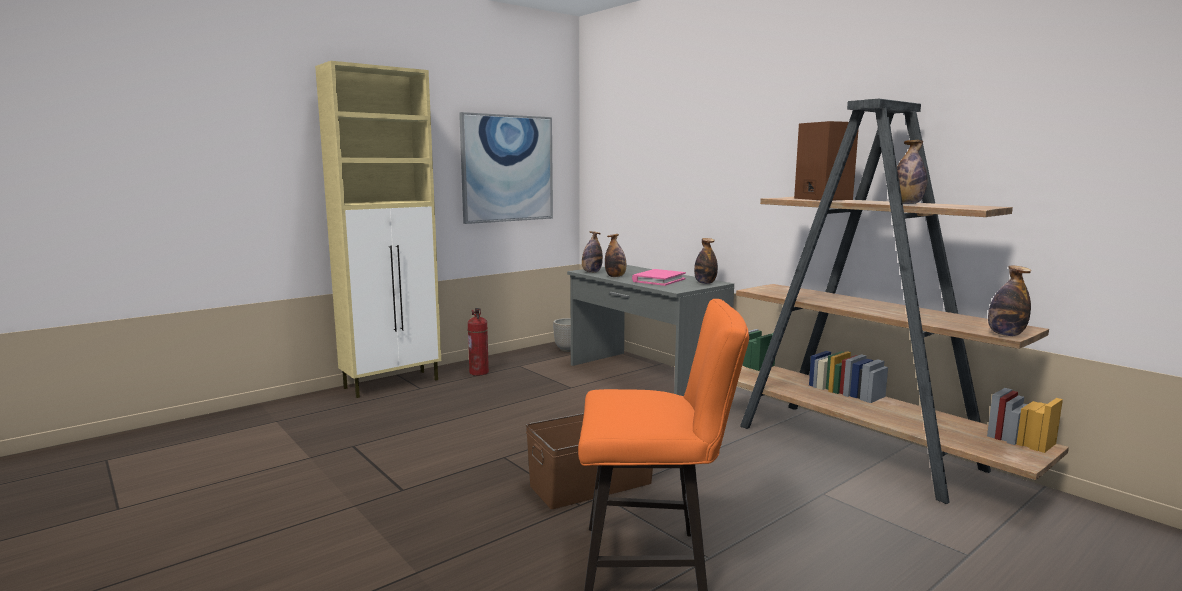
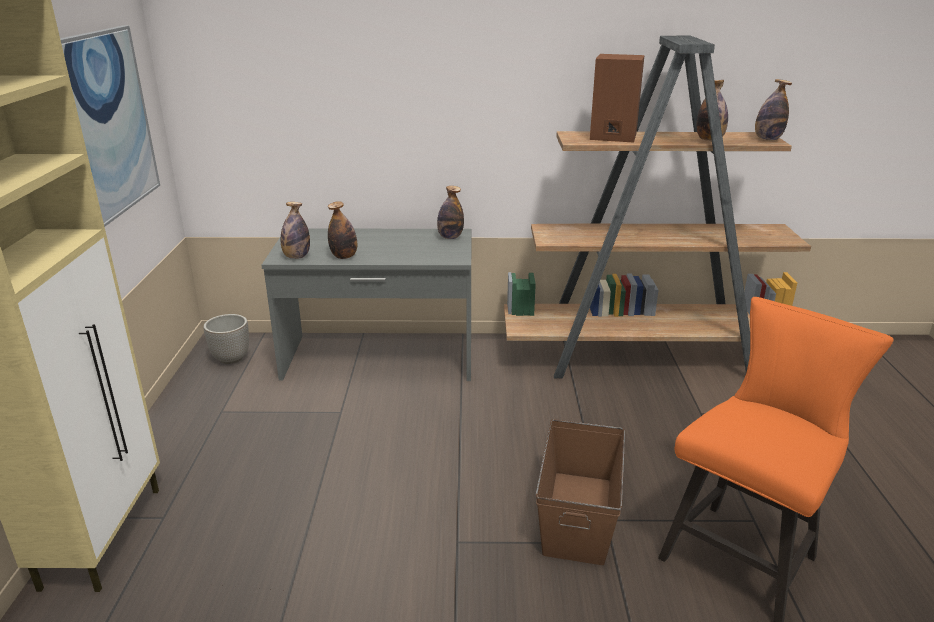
camera: 50 degrees left, 15 degrees up
fire extinguisher [468,308,489,376] -> none
pink book [632,269,686,286] -> none
bottle [988,266,1031,336] -> bottle moved to [755,79,792,140]

